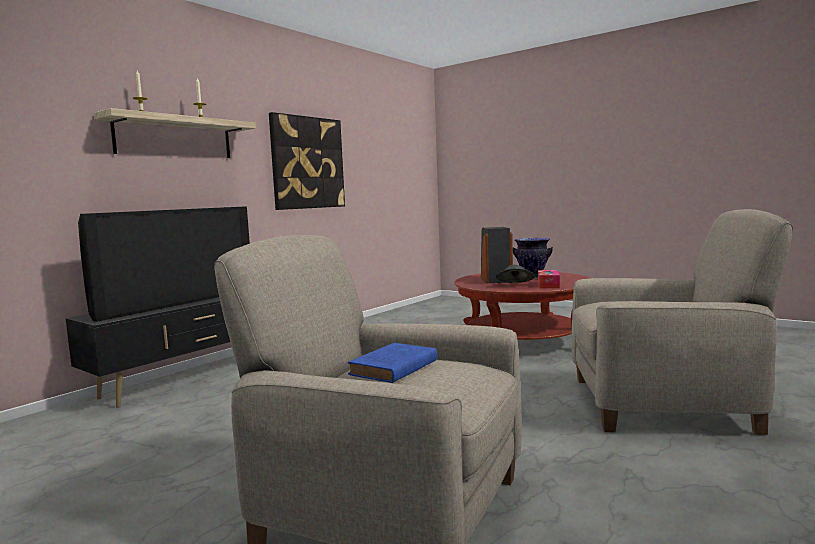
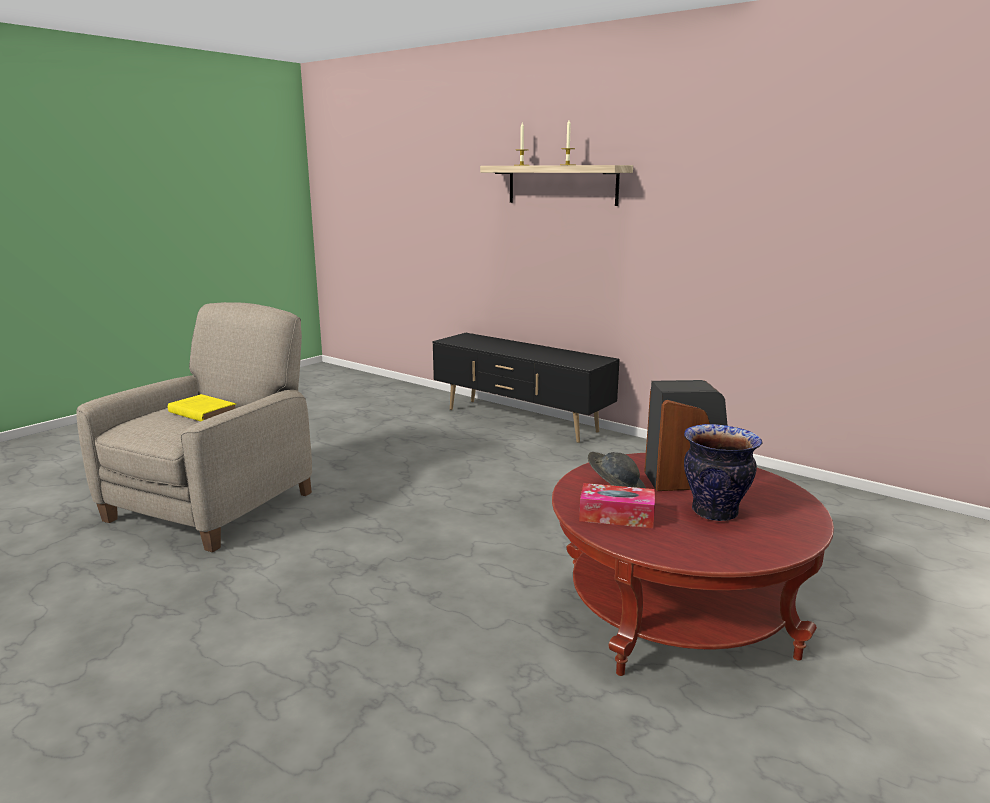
camera: 90 degrees right, 10 degrees up
television [78,206,250,322] -> none
picture [269,112,345,210] -> none
blue book [348,343,437,383] -> yellow book [168,394,236,421]
beige armchair [572,209,793,435] -> none

